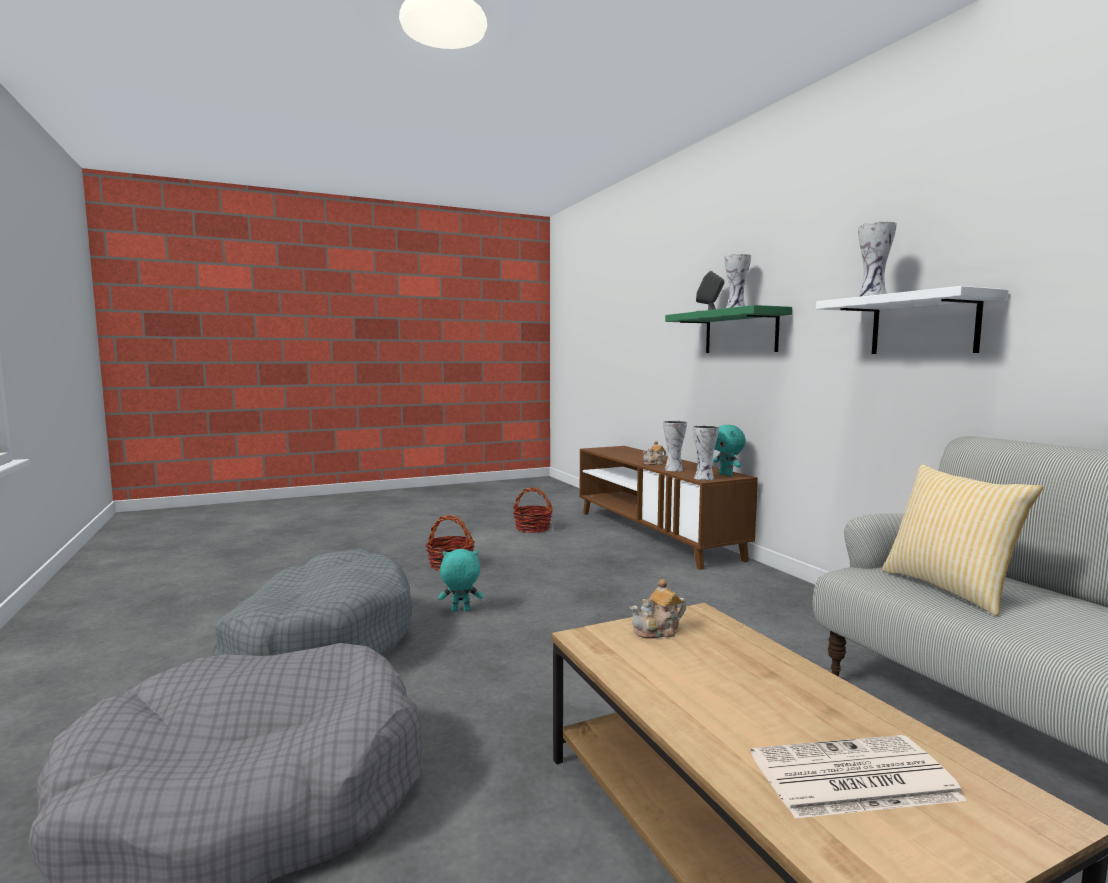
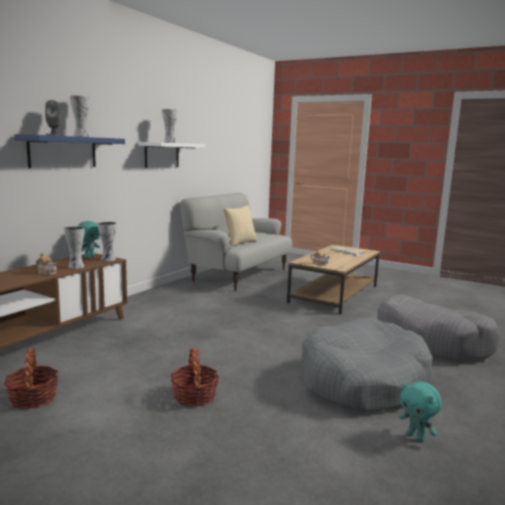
camera: 125 degrees left, 5 degrees up
turquoise plush toy [438,549,483,612] -> turquoise plush toy moved to [399,381,442,442]
green shelf [665,305,792,353] -> blue shelf [14,134,125,168]

